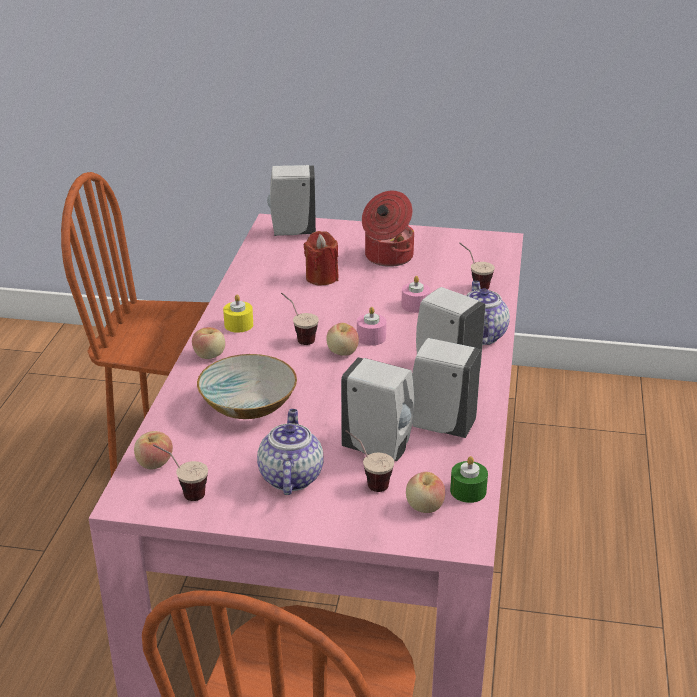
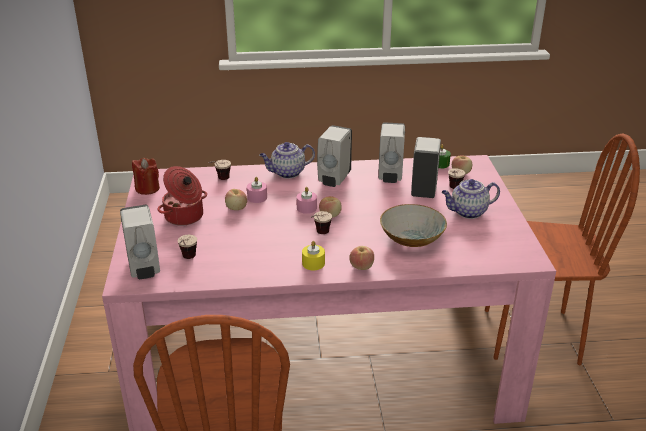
camera: 105 degrees left, 0 degrees up
apple [134,431,173,470] -> apple moved to [225,189,247,210]
cup [153,445,208,501] -> cup moved to [178,235,197,259]
red candle [304,231,339,285] -> red candle moved to [132,158,160,195]

